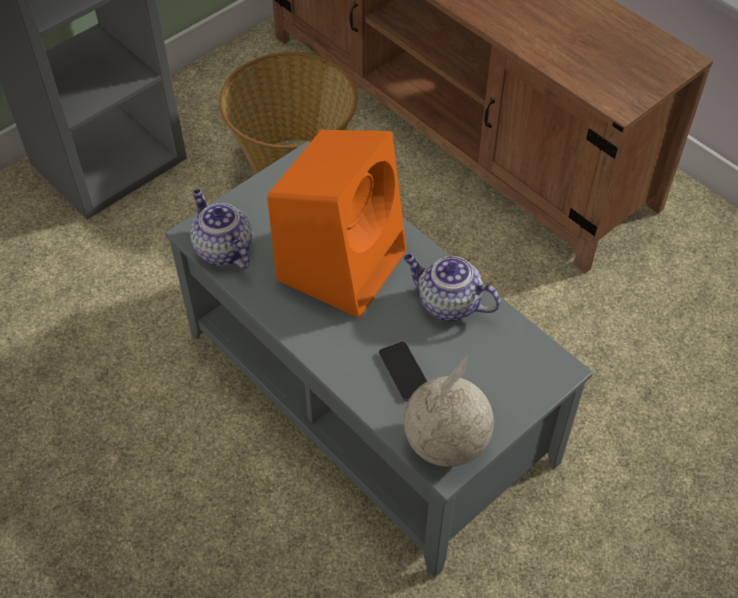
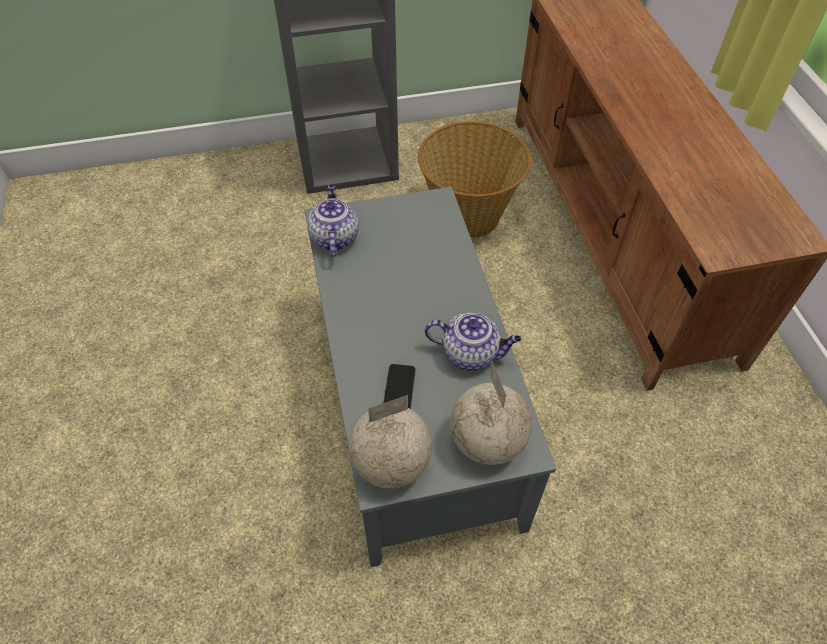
camera: 30 degrees right, 0 degrees up
orange speaker [267,130,407,318] -> none
teapot [404,254,501,321] -> teapot turned 135 degrees clockwise [425,313,521,371]
none -> globe [450,361,532,465]

